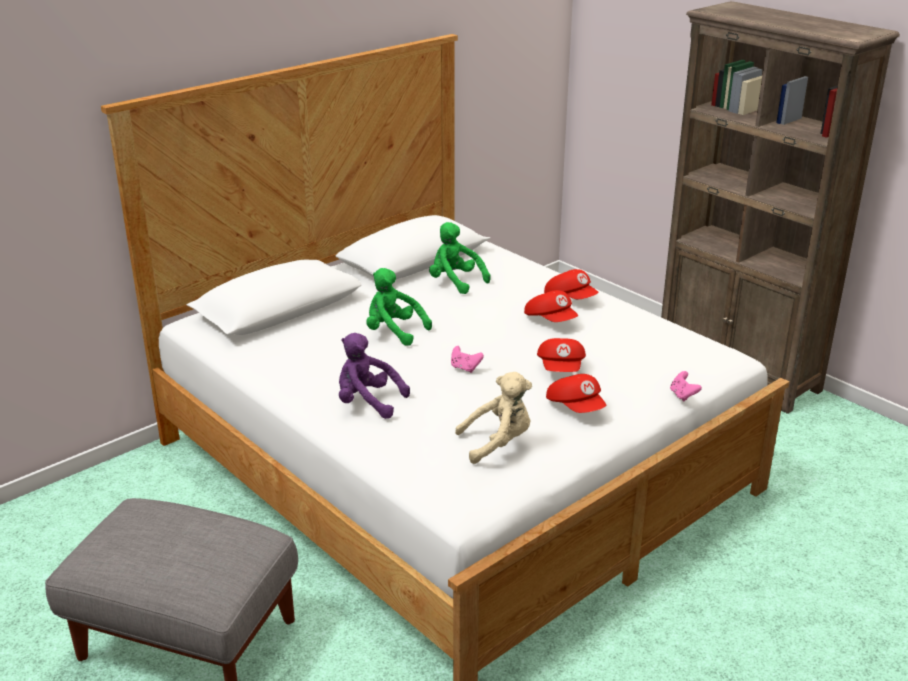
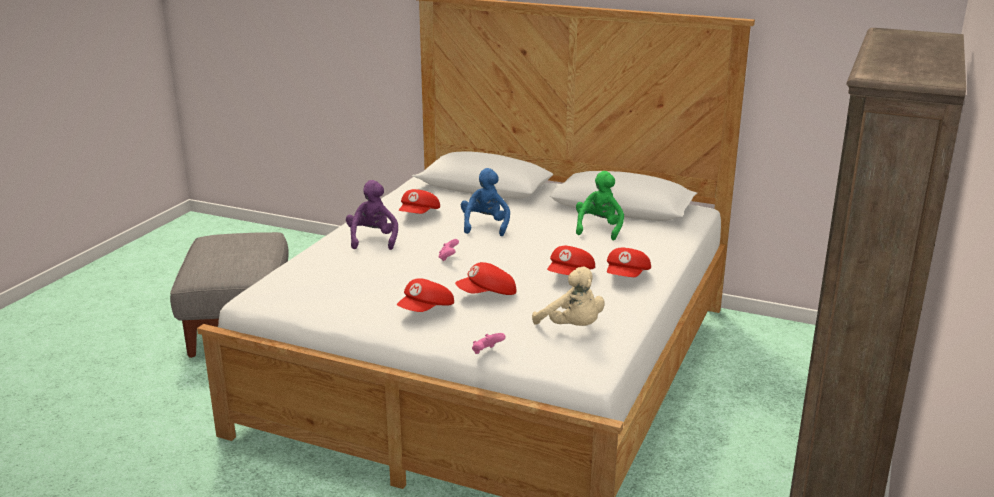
camera: 65 degrees right, 5 degrees down
green plush toy [366,268,432,346] -> blue plush toy [461,168,510,236]
beige plush toy [455,372,532,464] -> beige plush toy moved to [532,266,605,326]
none -> red cap [399,189,440,214]

